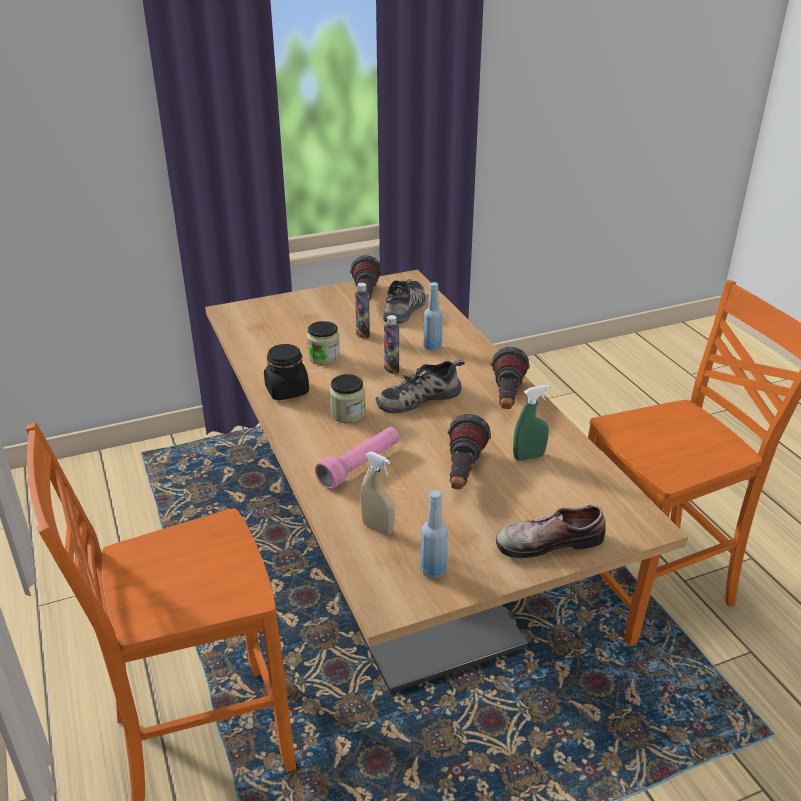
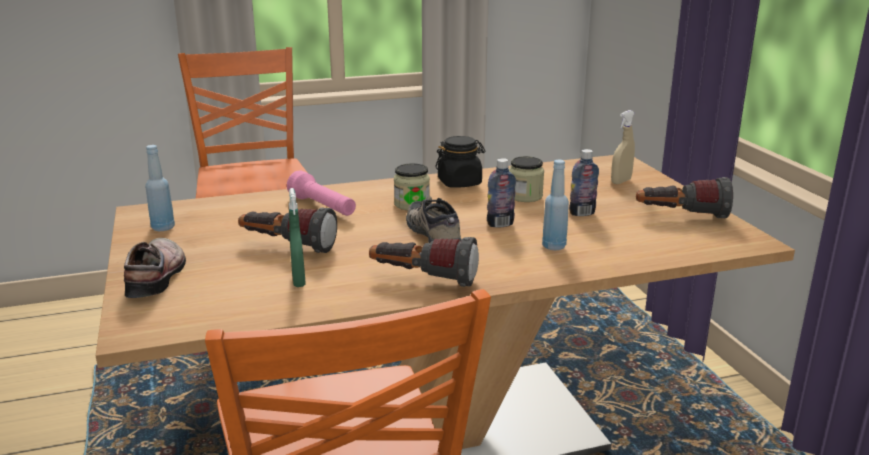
camera: 95 degrees right, 10 degrees down
beige spray bottle [361,452,395,535] -> beige spray bottle moved to [611,110,635,184]
shoe [383,279,426,324] -> none

